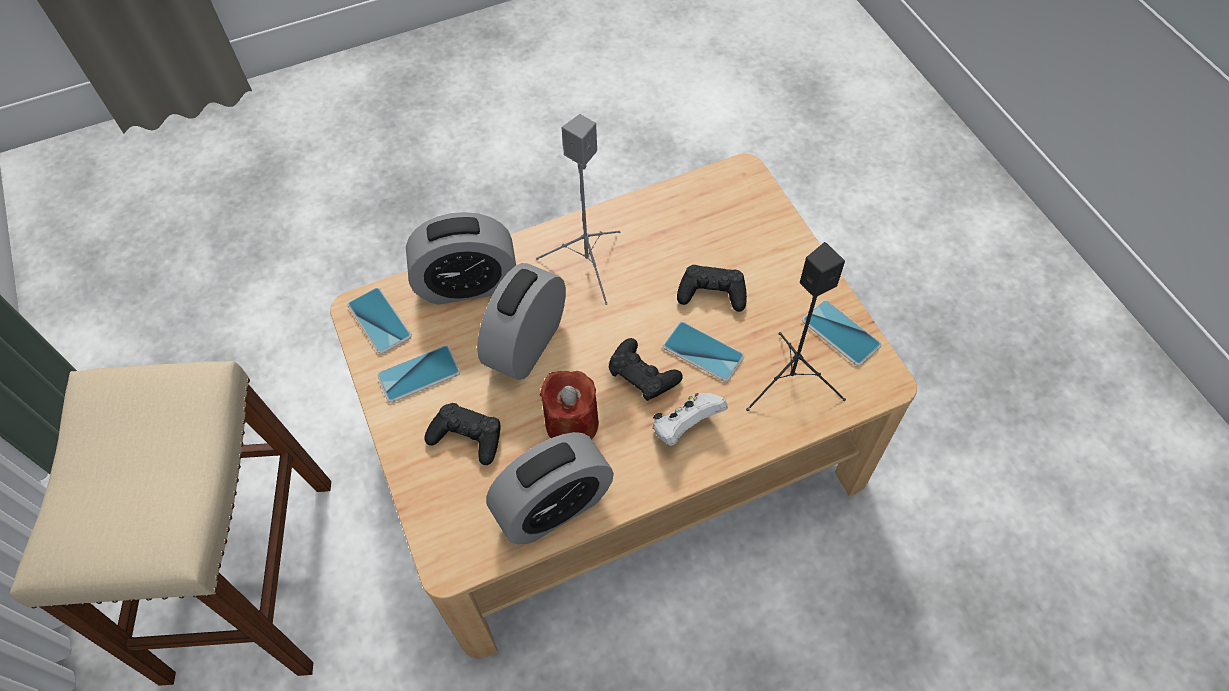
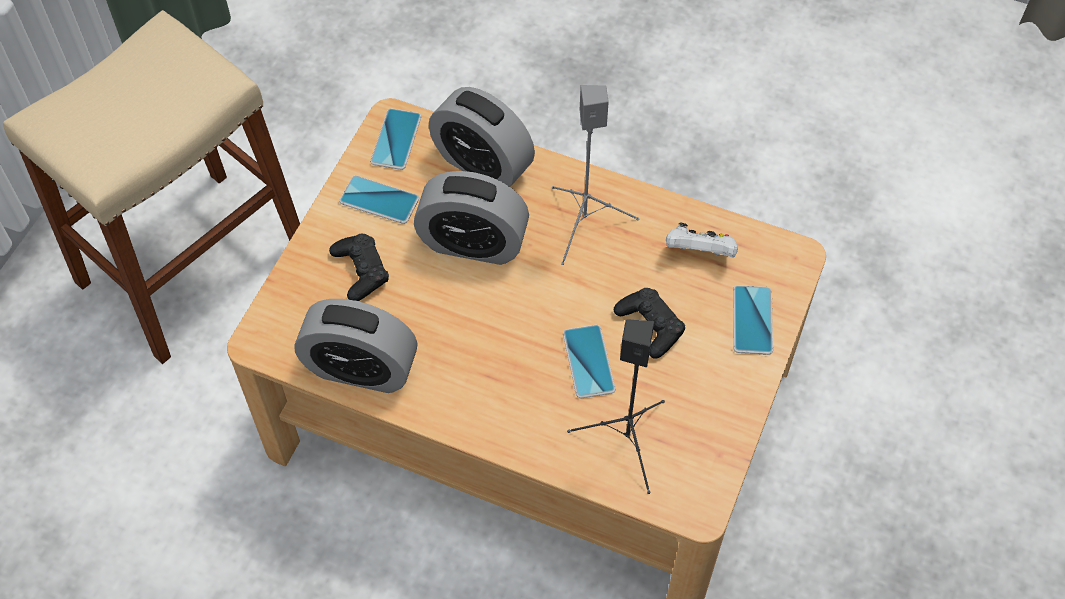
camera: 45 degrees right, 0 degrees up
alarm clock [477,263,566,380] -> alarm clock turned 150 degrees counterclockwise [414,171,529,265]
red candle [540,371,599,439] -> none
black game controller [609,338,683,401] -> none
white game controller [653,393,728,446] -> white game controller moved to [666,222,738,257]
phone [802,300,881,366] -> phone moved to [733,285,773,355]

